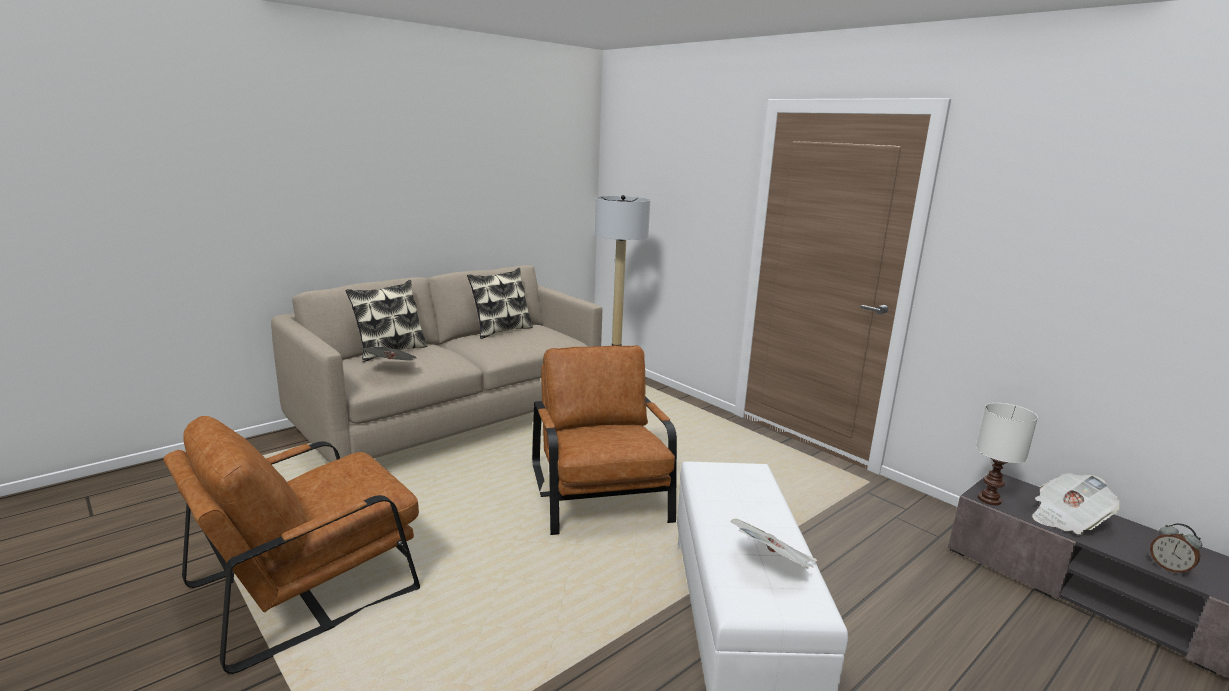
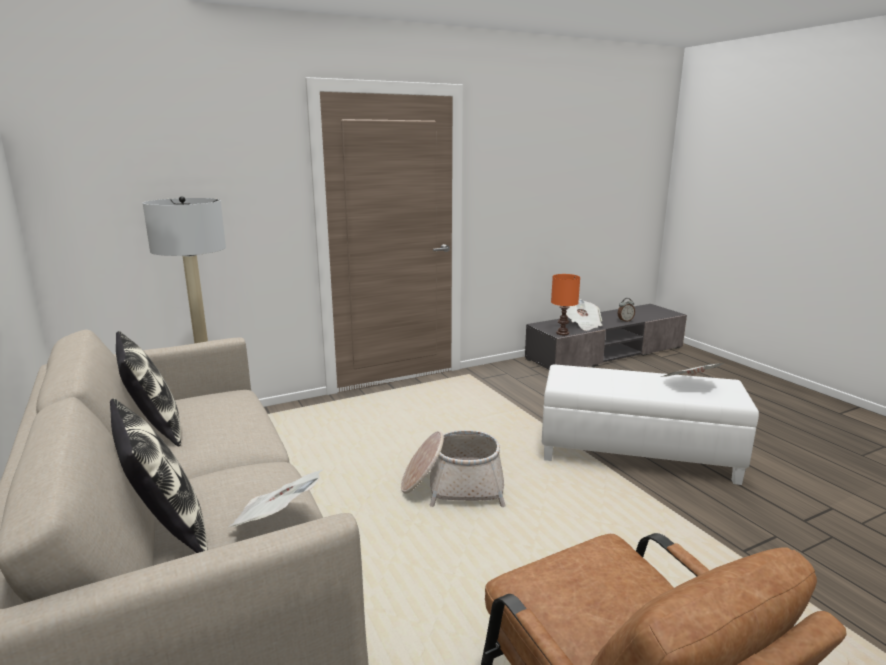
camera: 75 degrees left, 0 degrees up
brown armchair [532,345,677,535] -> basket [401,430,506,507]
white table lamp [976,403,1038,505] -> orange table lamp [551,274,580,335]

